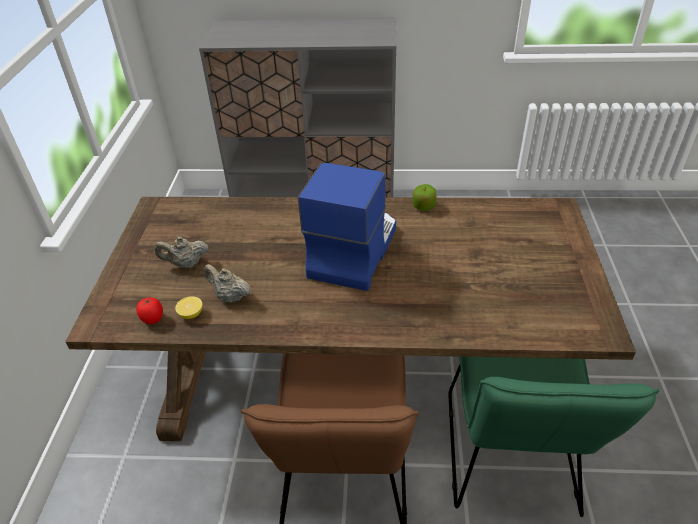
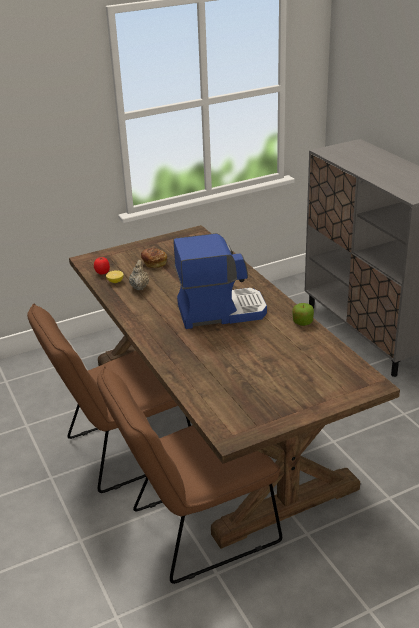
camera: 60 degrees right, 10 degrees down
beige teapot [155,237,209,269] -> bread [141,248,167,268]
green chair [449,357,659,517] -> brown chair [97,366,282,584]

